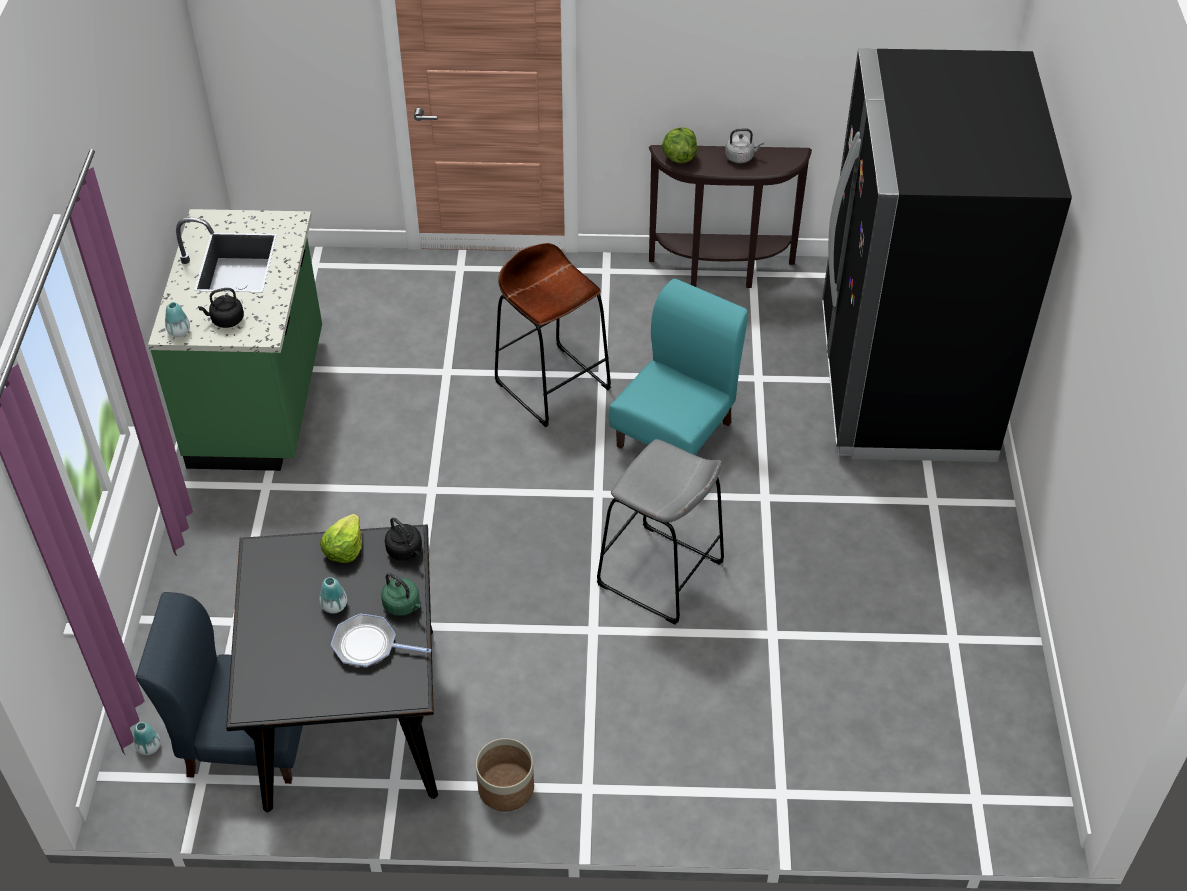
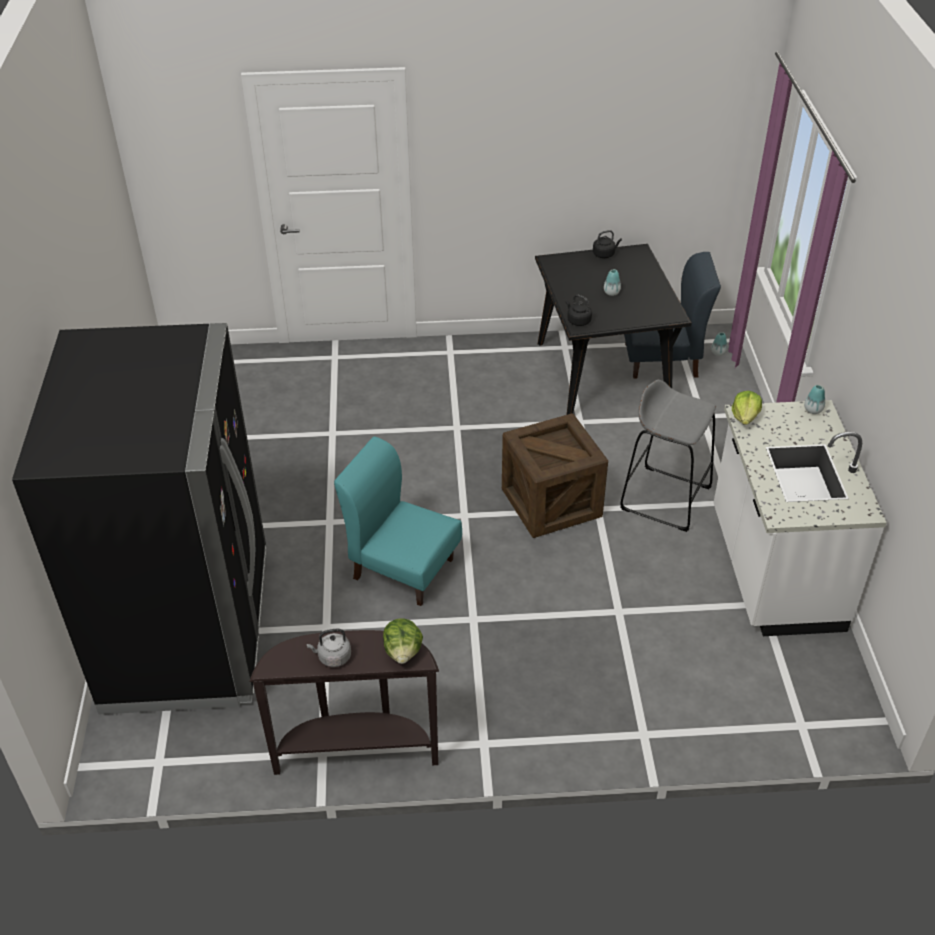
camera: 175 degrees right, 5 degrees down
green counter [148,209,322,471] -> white counter [713,400,887,636]
black kettle [198,288,244,328] -> black kettle moved to [593,230,622,258]
lettuce [320,514,362,563] -> lettuce moved to [732,391,762,425]
frying pan [331,613,431,667] -> none
green kettle [381,573,421,616] -> none
planter [476,738,534,811] -> none
brown stool [495,243,611,427] -> none
grey stool [597,439,724,624] -> grey stool moved to [620,380,716,532]
turquoise chair [608,278,748,455] -> turquoise chair turned 90 degrees clockwise [334,437,462,606]
none -> crate [502,413,608,538]

